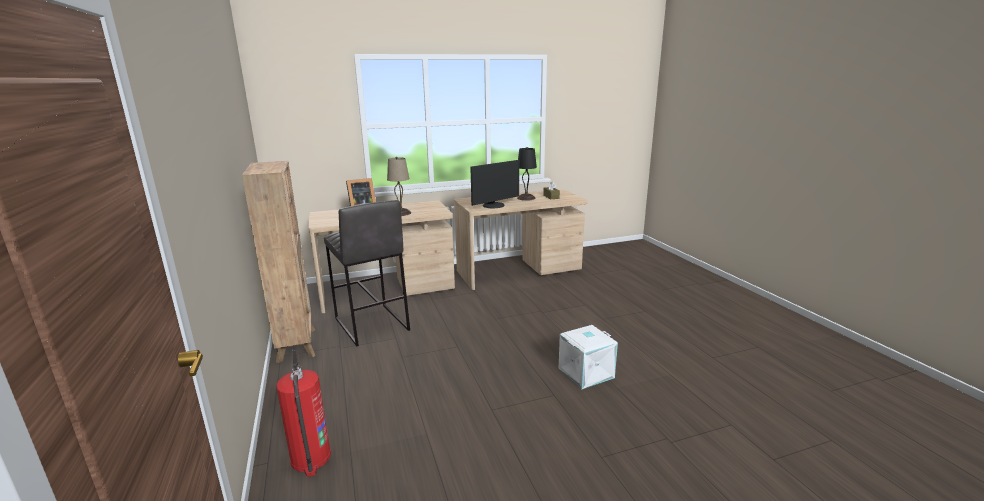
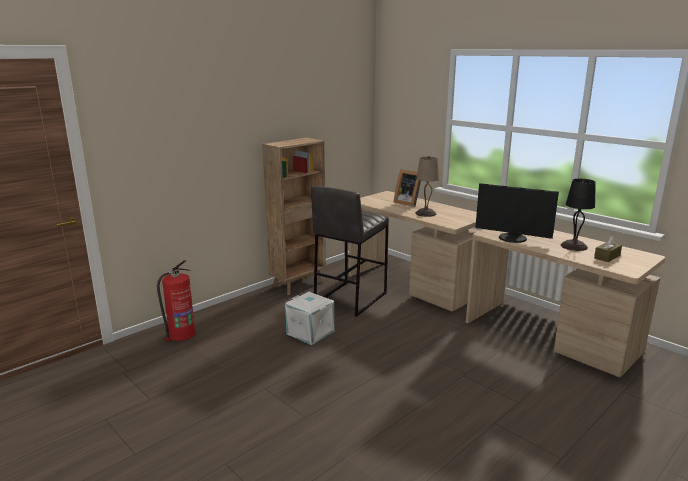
camera: 65 degrees right, 0 degrees up
white storage box [559,325,618,389] -> white storage box moved to [285,292,334,345]

